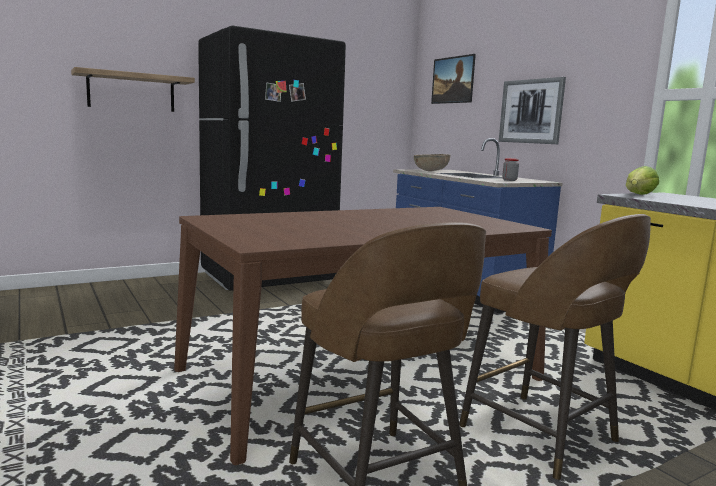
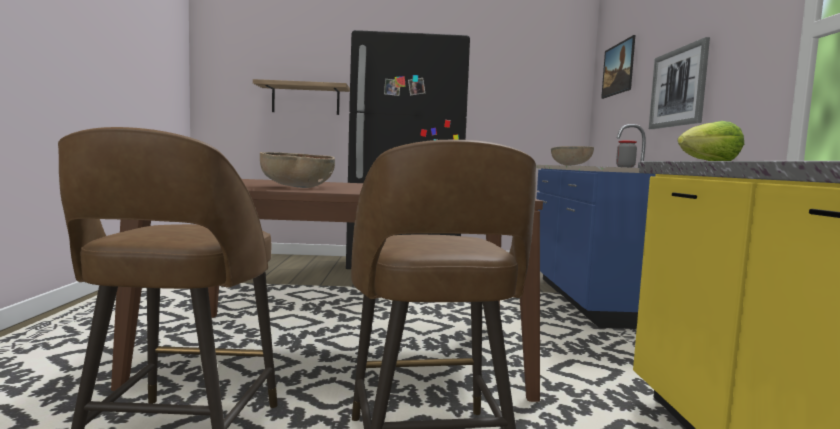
camera: 30 degrees right, 5 degrees down
none -> brown bowl [260,152,335,188]

